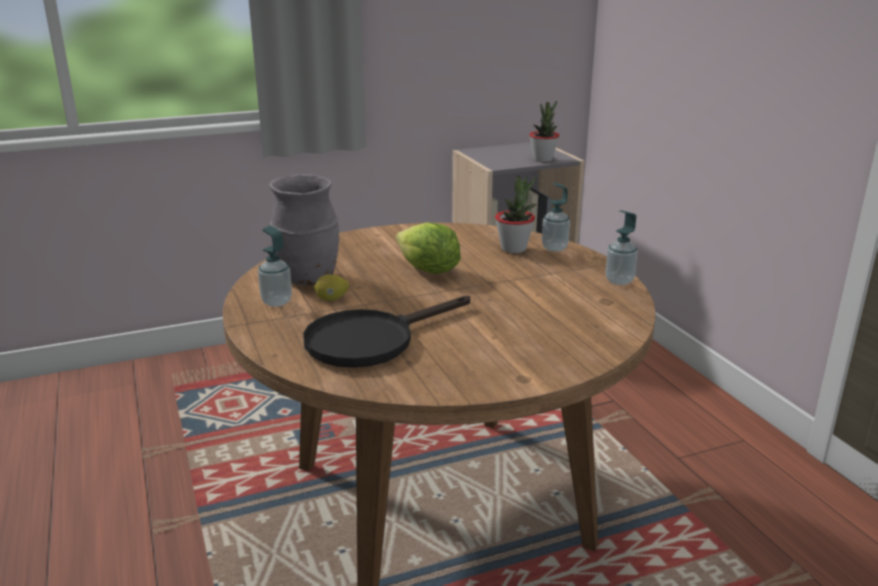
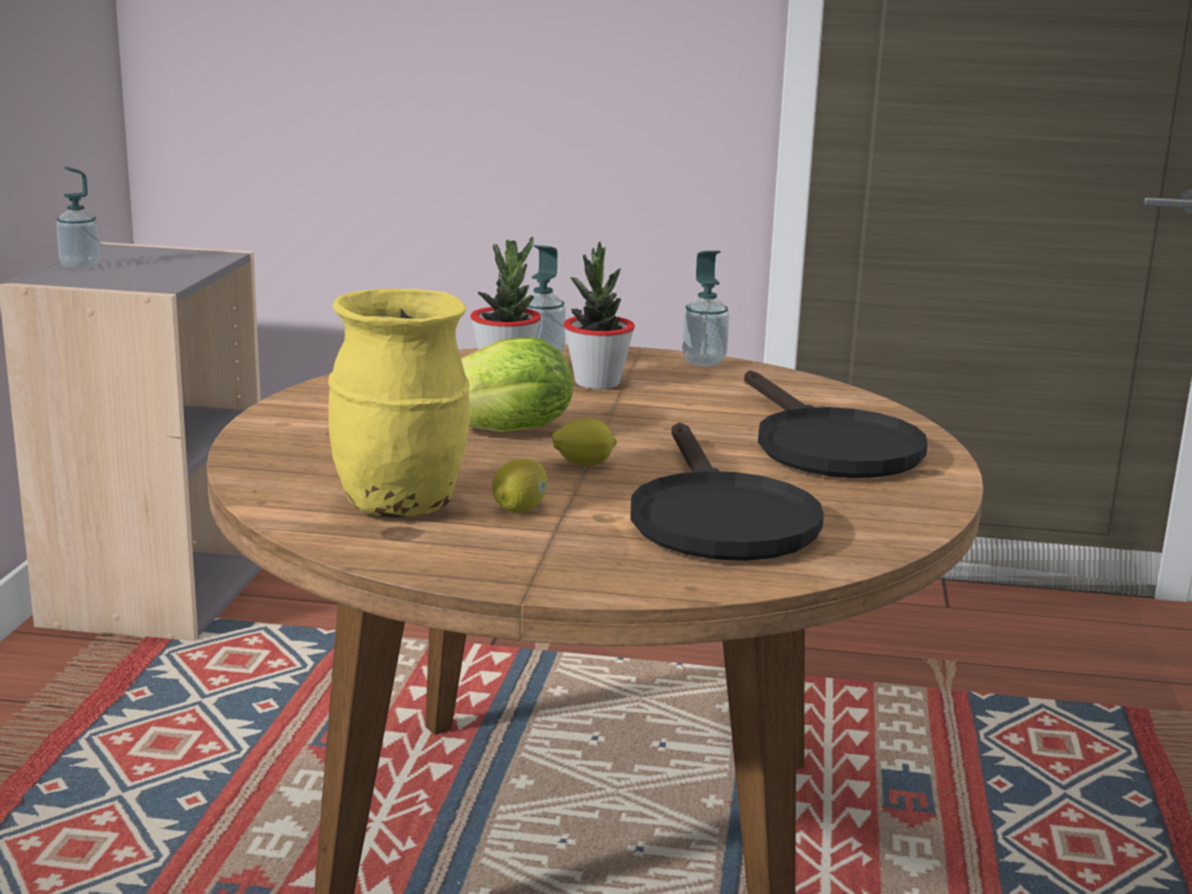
camera: 60 degrees left, 5 degrees down
soap dispenser [258,226,292,307] -> soap dispenser moved to [56,167,100,270]
grey vase [269,174,339,285] -> yellow vase [328,289,470,517]
potted plant [529,101,559,162] -> potted plant moved to [564,241,635,389]
none -> lemon [552,419,617,466]
none -> black frying pan [744,370,928,478]

